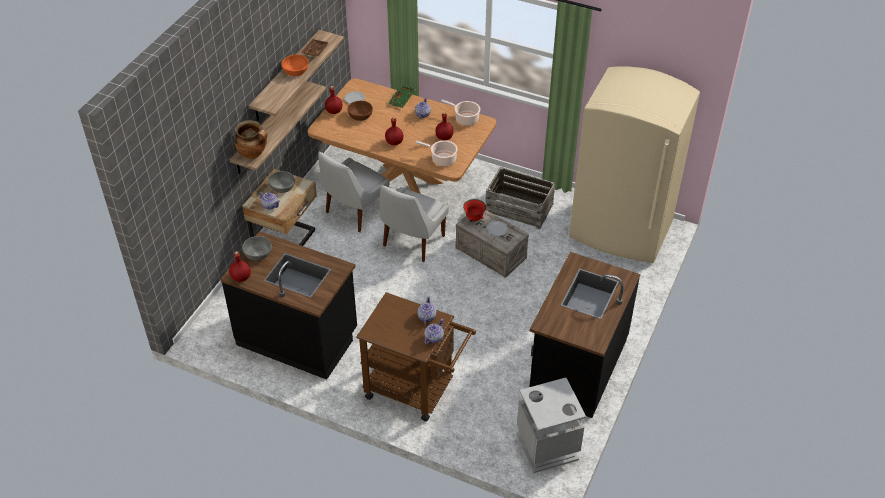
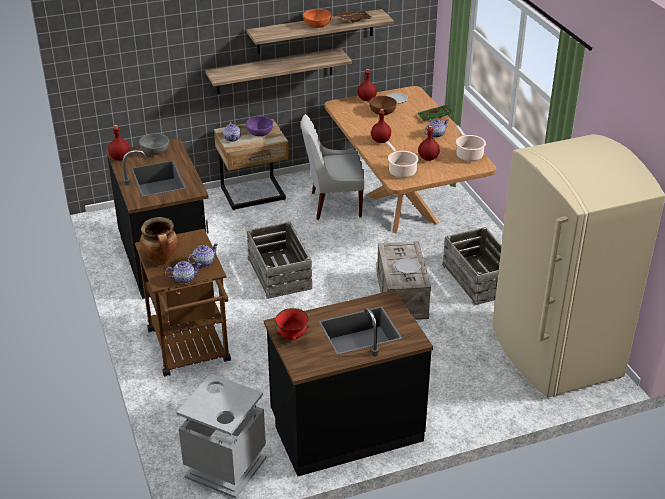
camera: 45 degrees right, 10 degrees down
cooking pot [234,120,267,159] -> cooking pot moved to [139,217,179,265]
grey bowl [268,171,295,193] -> purple bowl [246,116,273,136]
white chair [380,185,449,262] -> none
red bowl [463,199,486,221] -> red bowl moved to [275,308,310,340]
none -> crate [247,222,312,299]

